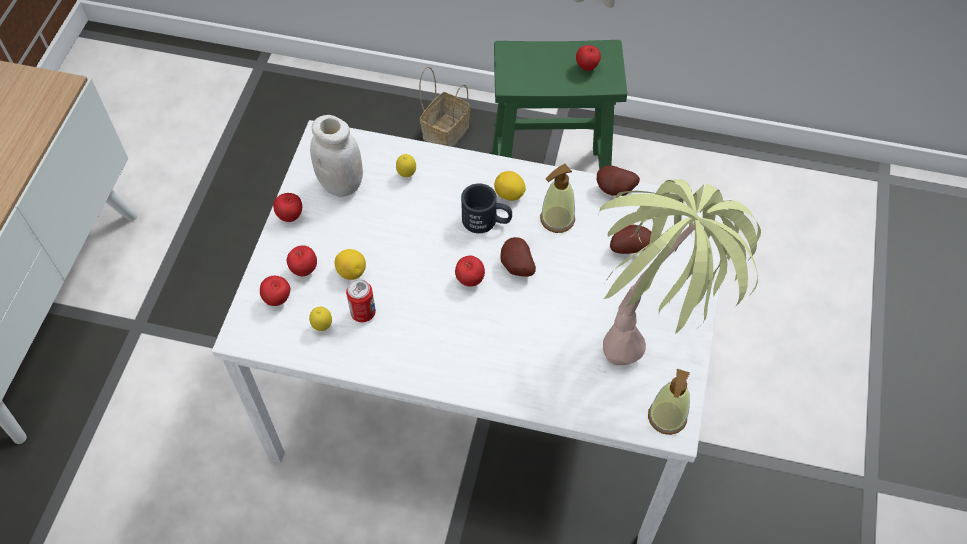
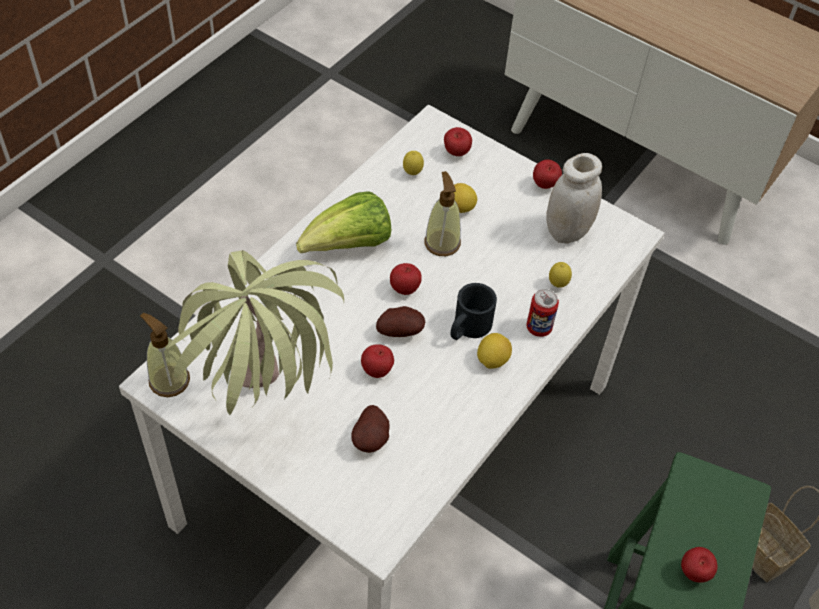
camera: 110 degrees right, 5 degrees down
apple [287,246,317,276] -> apple moved to [361,344,394,378]
can [346,279,376,322] -> can moved to [526,289,559,337]
soap dispenser [540,164,575,233] -> soap dispenser moved to [424,171,461,256]
potato [597,166,640,196] -> none
none -> lettuce [296,191,391,253]

